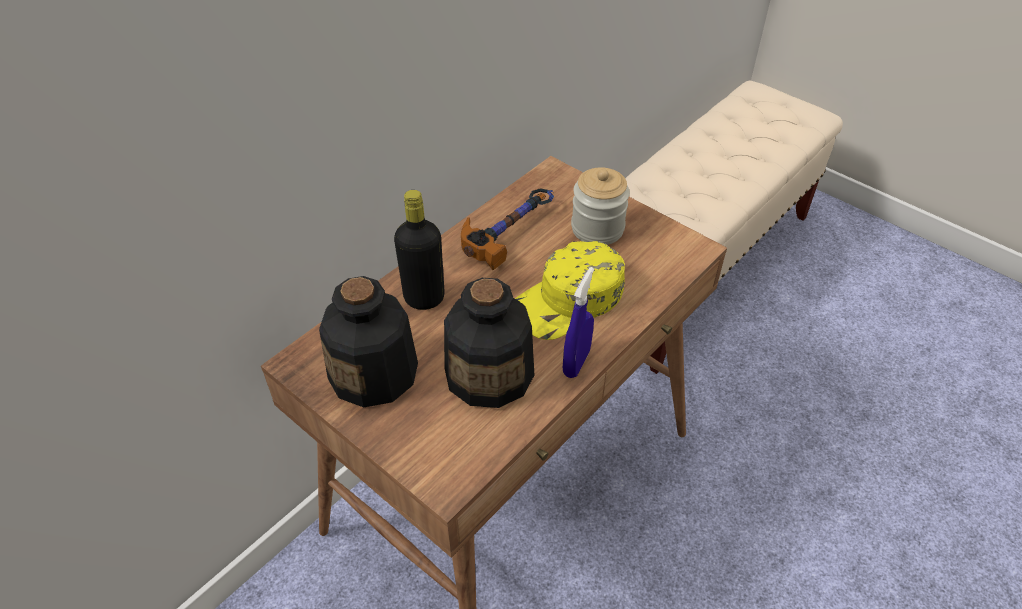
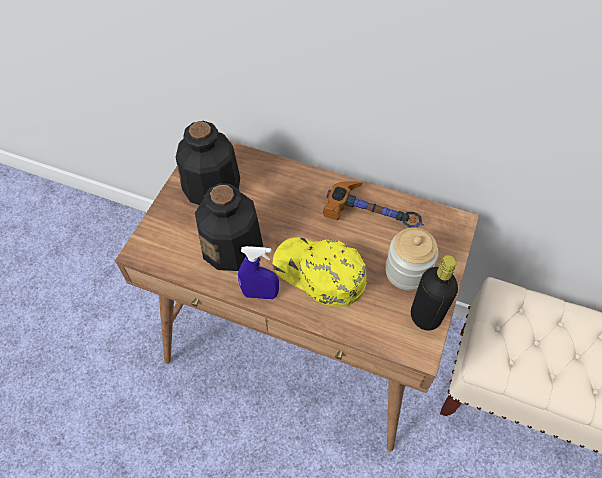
camera: 70 degrees right, 10 degrees up
black bottle [394,190,445,310] -> black bottle moved to [411,255,458,331]

